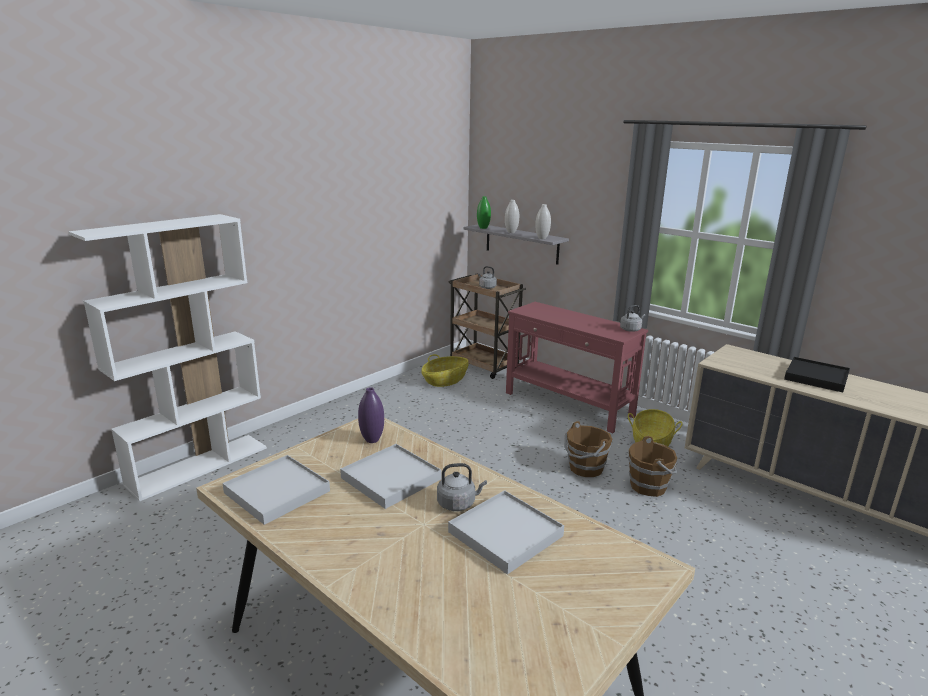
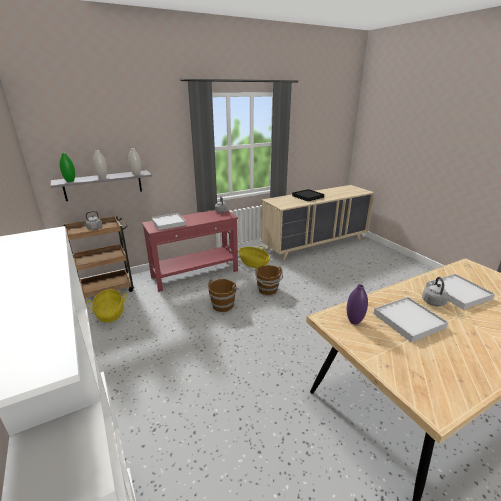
camera: 70 degrees left, 5 degrees up
white tray [223,455,330,525] -> white tray moved to [151,213,186,230]
brown bucket [628,436,677,497] -> brown bucket moved to [208,279,239,312]

